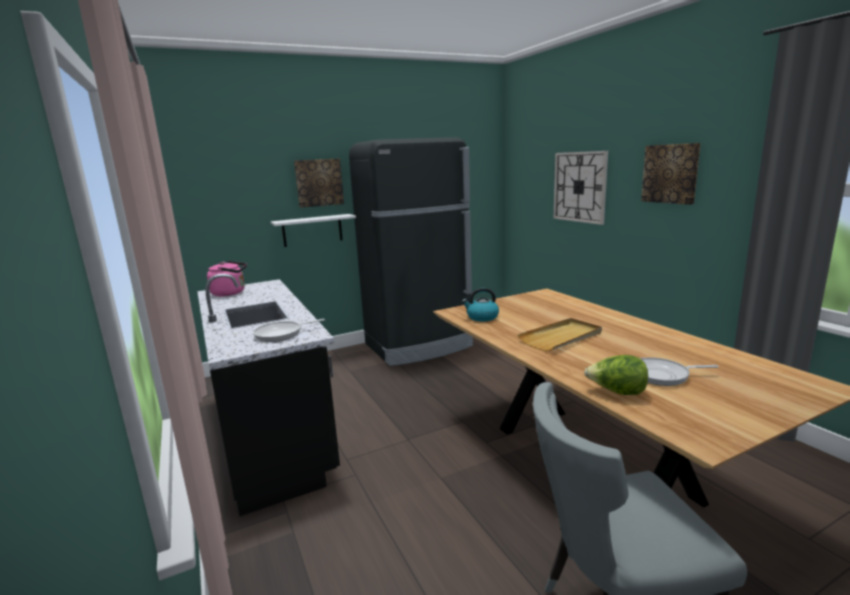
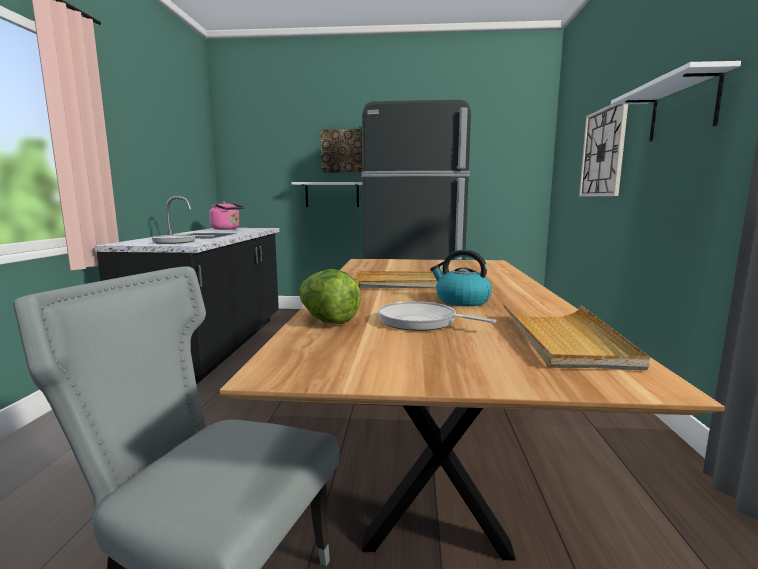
camera: 30 degrees right, 5 degrees down
kettle [462,288,499,322] -> kettle moved to [430,249,492,306]
picture [641,143,701,205] -> white shelf [611,61,741,142]
none -> beige tray [503,304,650,370]

